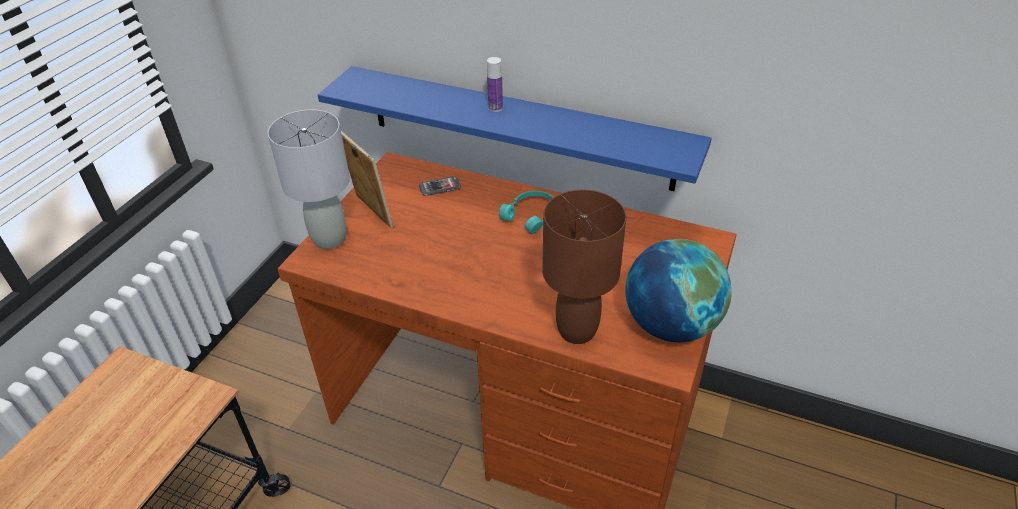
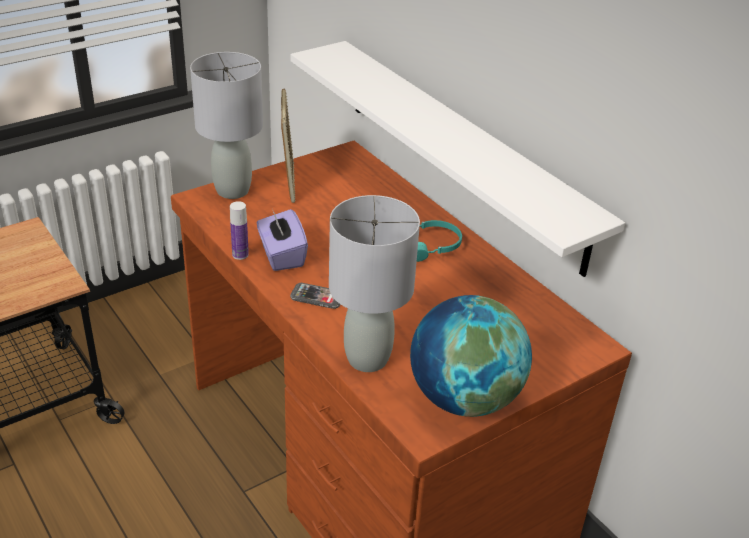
camera: 30 degrees right, 5 degrees down
blue shelf [318,66,712,191] -> white shelf [291,41,625,277]
phone [419,176,461,196] -> phone moved to [290,283,341,309]
bottle [487,57,503,112] -> bottle moved to [230,201,249,260]
brown table lamp [542,189,627,344] -> grey table lamp [329,195,420,372]
none -> purple tissue box [257,208,308,271]

